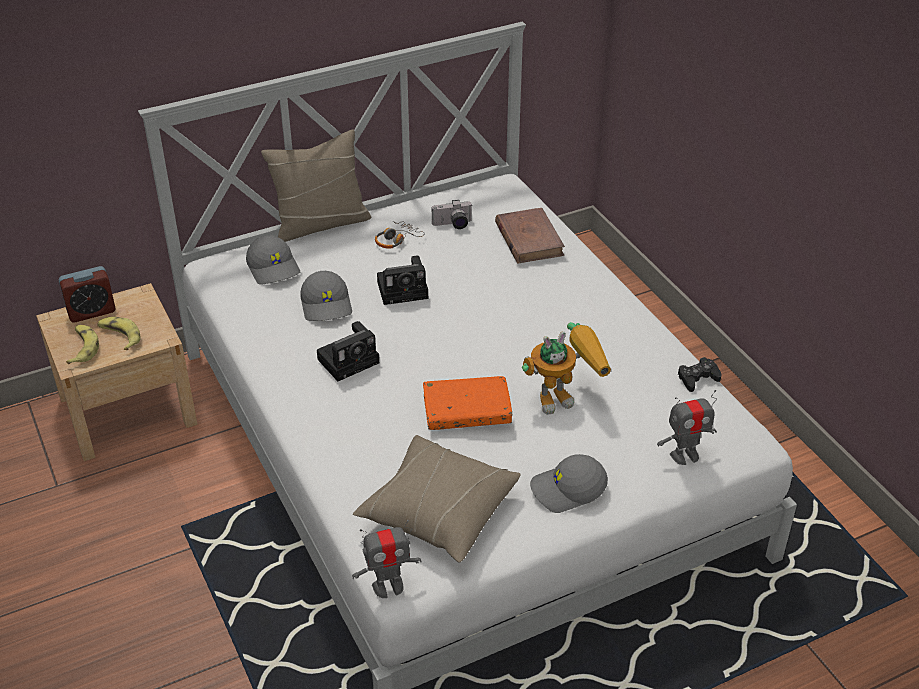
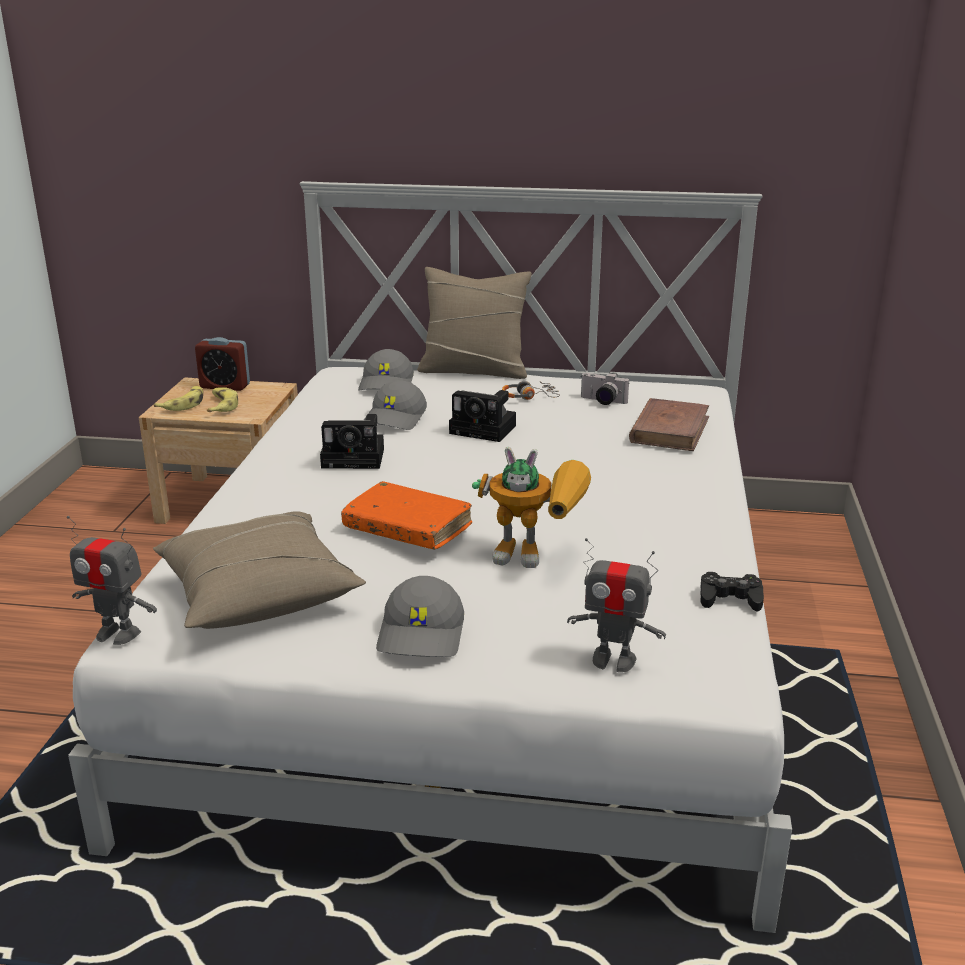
camera: 35 degrees right, 15 degrees down
grey cap [530,454,608,513] -> grey cap turned 105 degrees counterclockwise [376,576,464,657]

